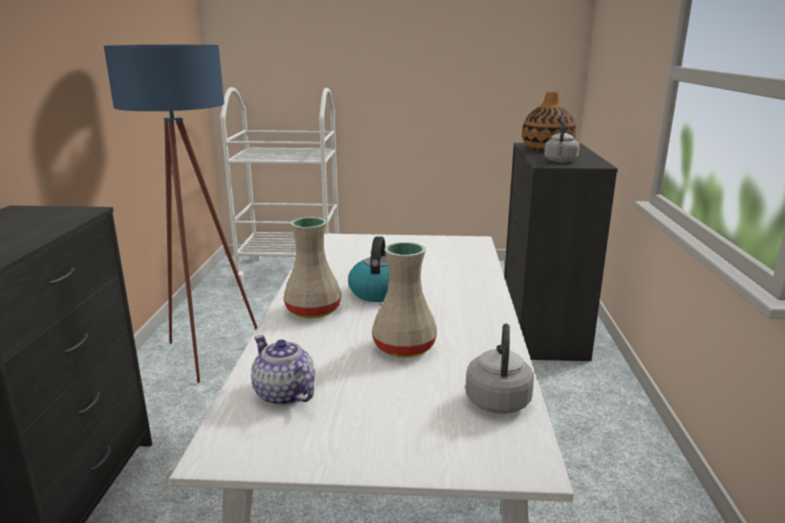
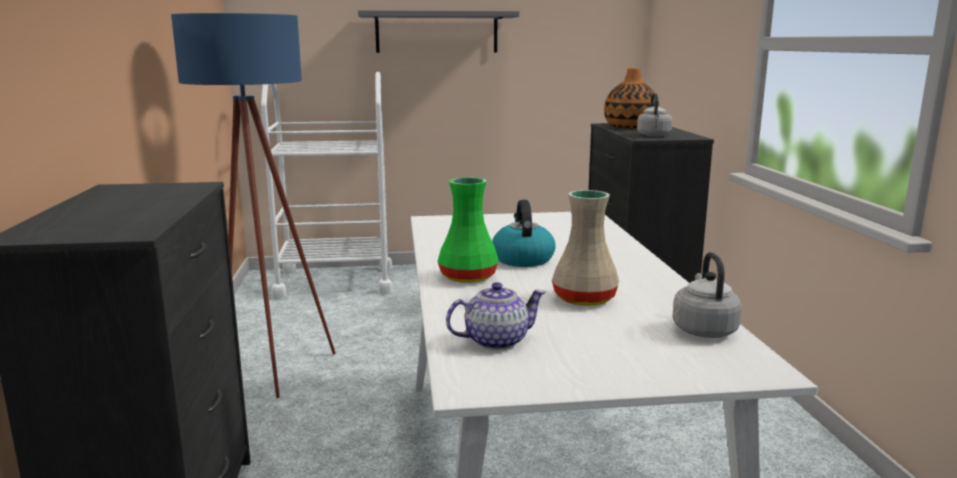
camera: 10 degrees left, 5 degrees down
teapot [251,335,315,406] -> teapot turned 120 degrees clockwise [446,282,546,350]
beige vase [283,217,341,318] -> green vase [438,177,499,283]
none -> grey shelf [358,10,519,53]

